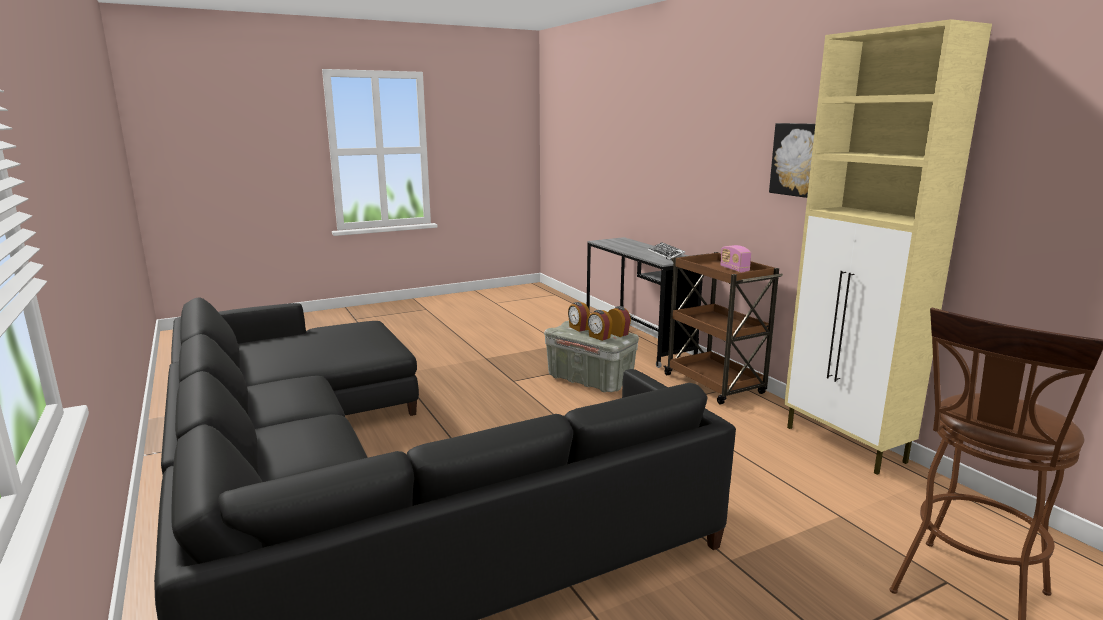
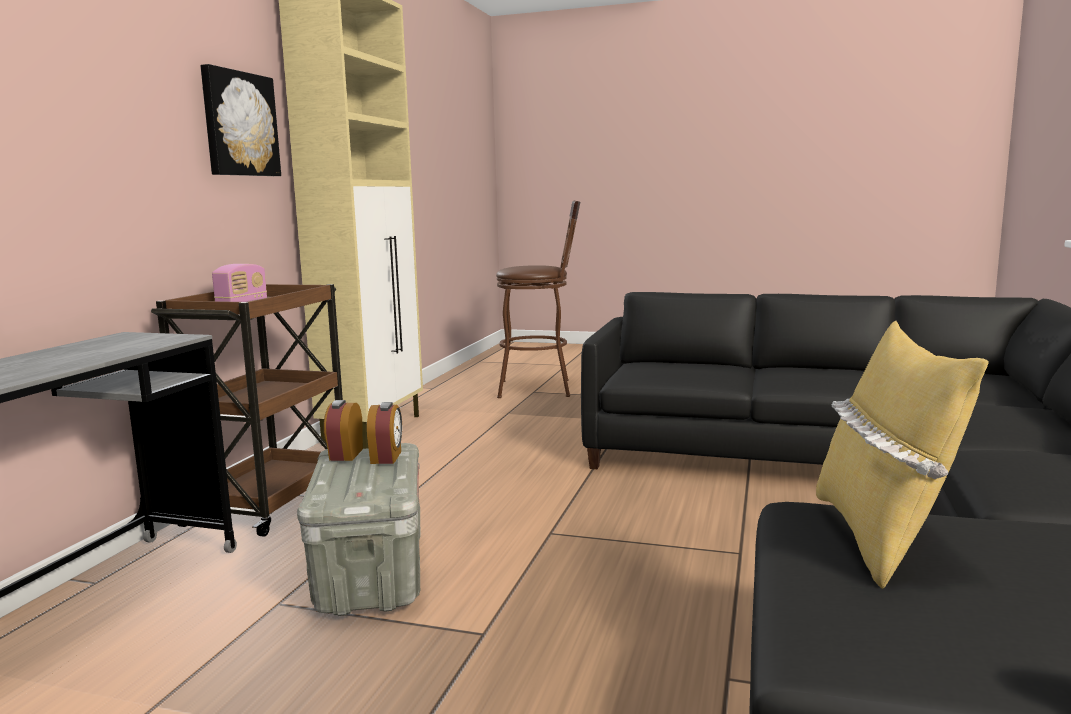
camera: 135 degrees left, 5 degrees down
alarm clock [568,302,590,332] -> none
keyboard [648,242,685,260] -> none
none -> yellow pillow [816,321,989,589]

